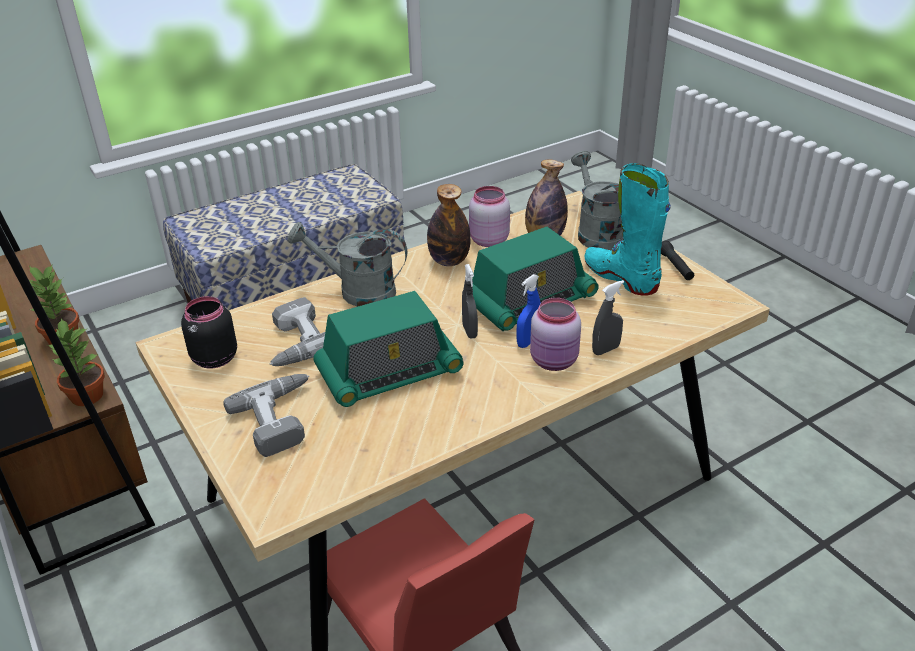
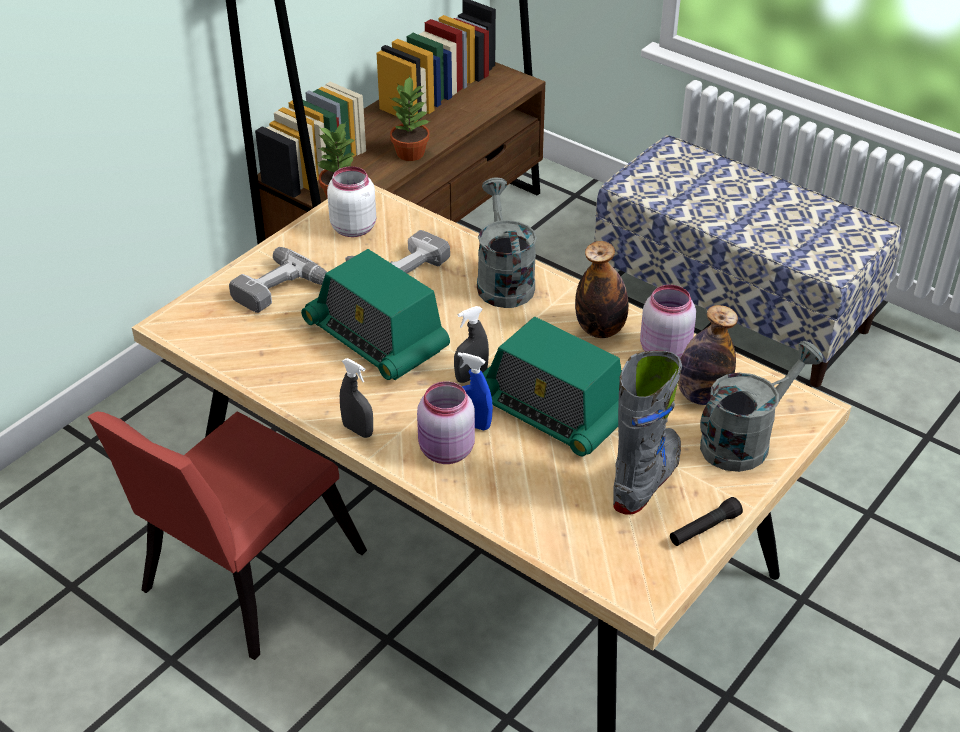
camera: 70 degrees right, 5 degrees up
black jar [181,296,237,369] -> white jar [327,166,376,237]
turquoise boot [584,163,671,295] -> grey boot [613,351,682,515]
grey spray bottle [592,280,624,355] -> grey spray bottle moved to [340,358,373,438]

